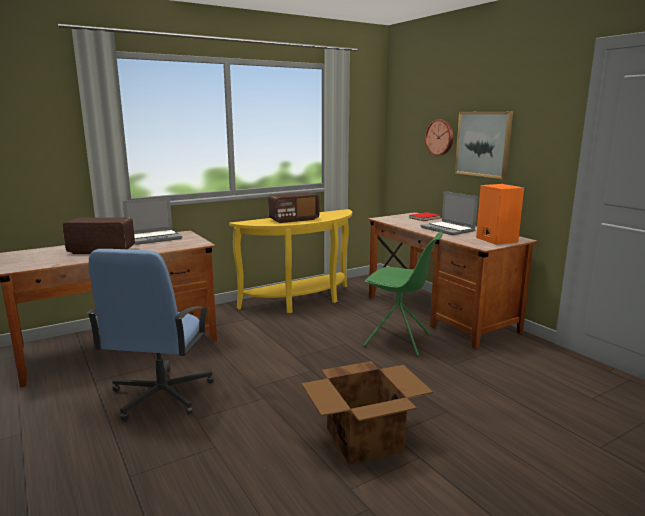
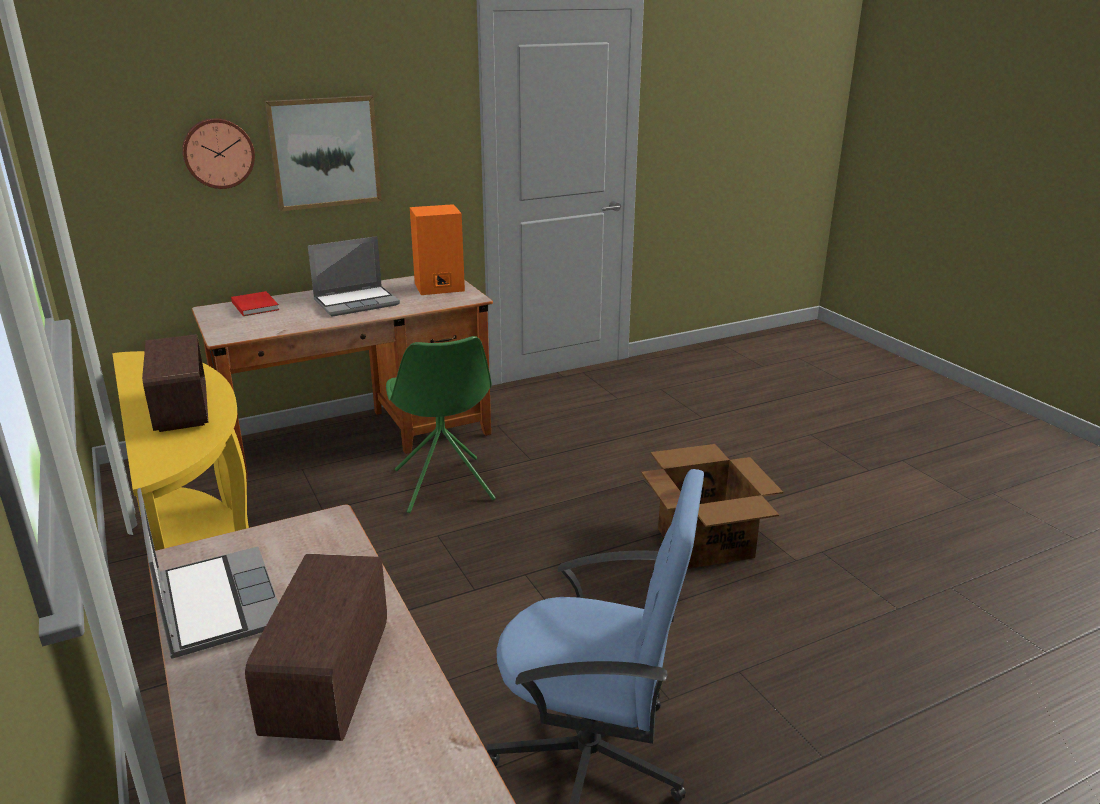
camera: 85 degrees left, 10 degrees up
green chair [363,231,443,356] -> green chair turned 135 degrees clockwise [386,336,496,513]

